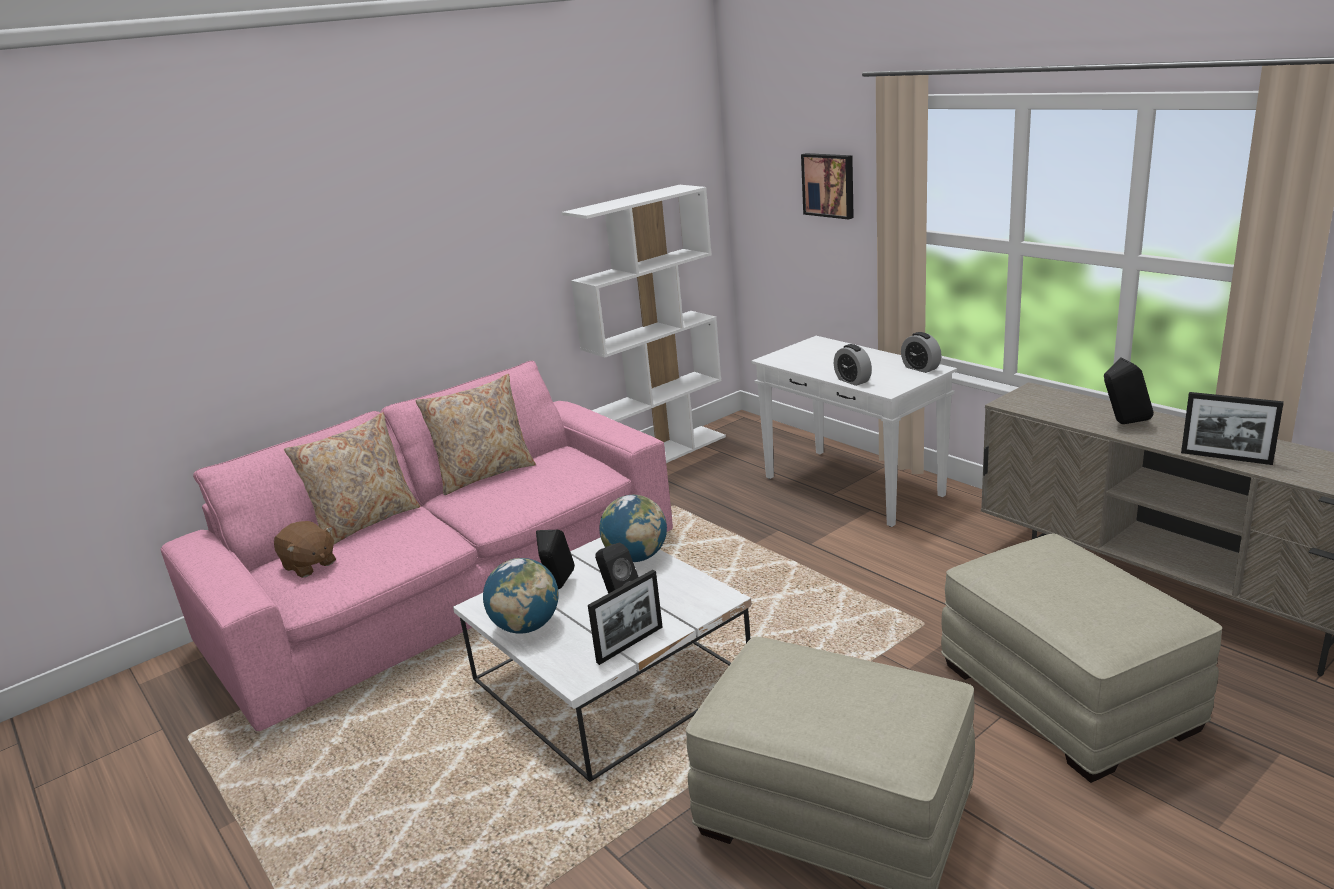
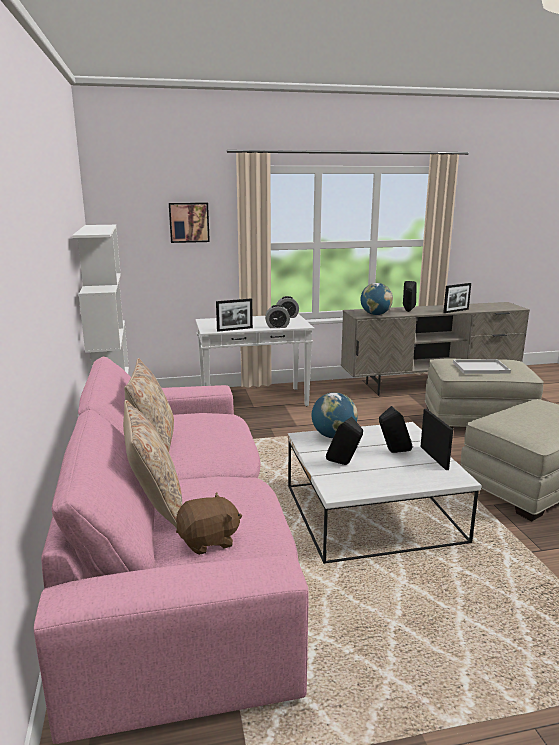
camera: 65 degrees left, 5 degrees down
globe [483,558,559,634] -> globe moved to [361,283,393,315]
none -> picture frame [216,298,253,332]
none -> white tray [453,359,511,374]

